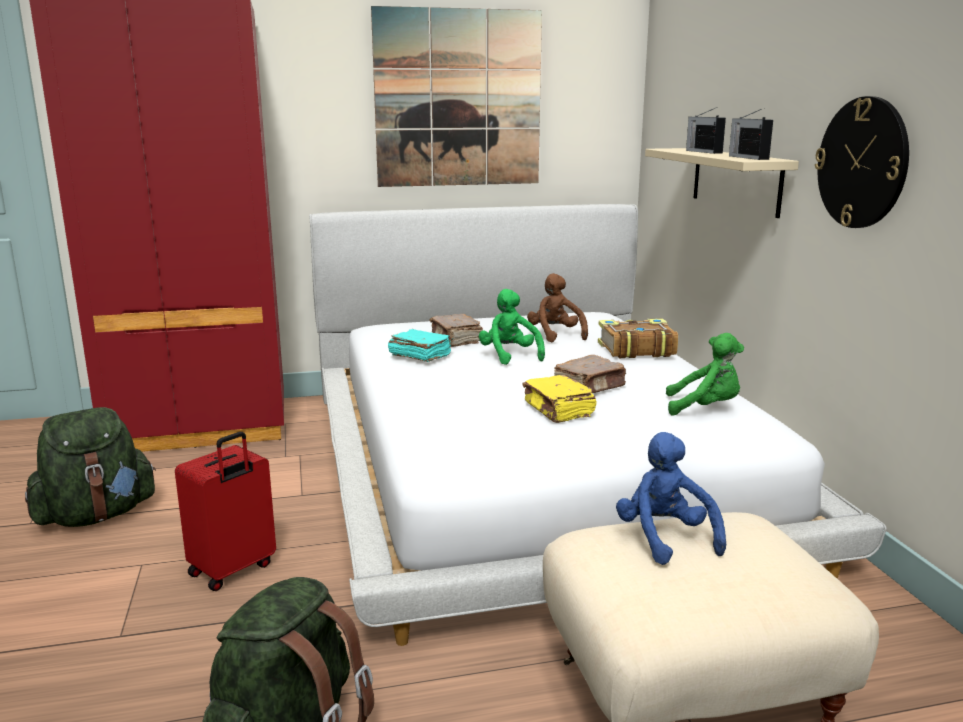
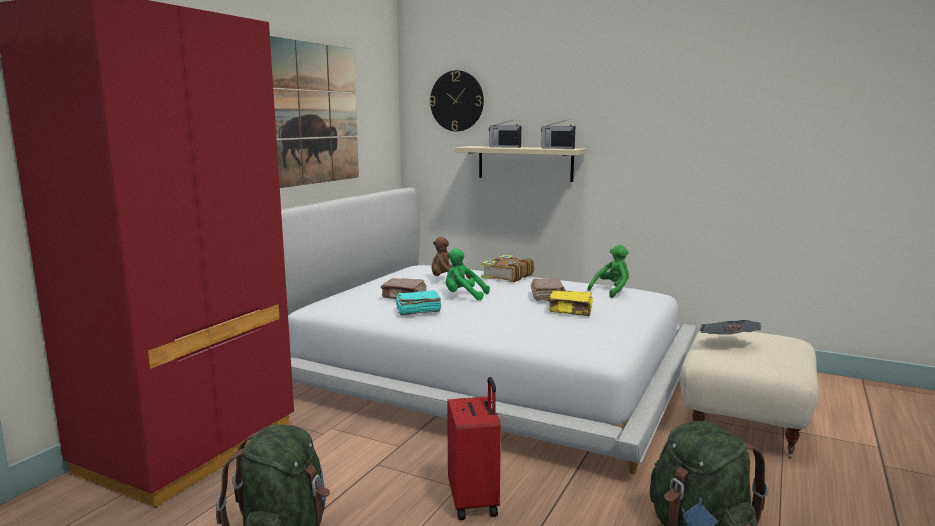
camera: 50 degrees left, 5 degrees down
blue plush toy [616,432,726,565] -> newspaper [700,320,761,335]
wall clock [815,96,909,228] -> wall clock moved to [430,70,484,131]

